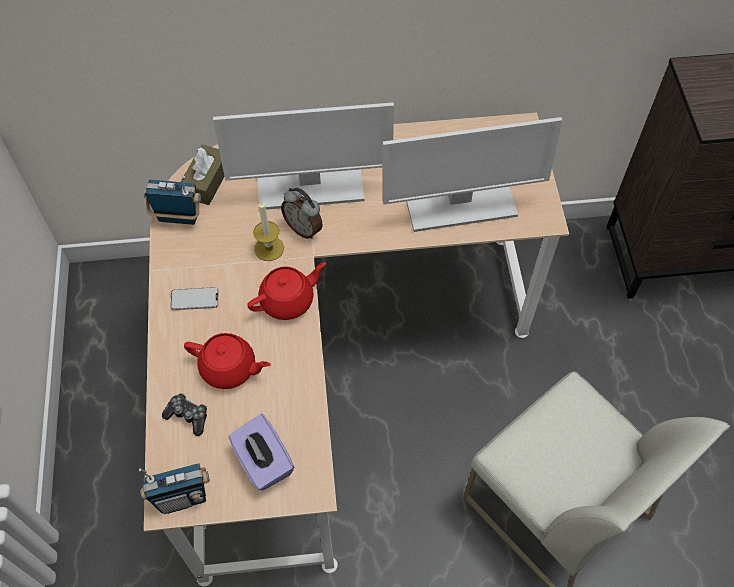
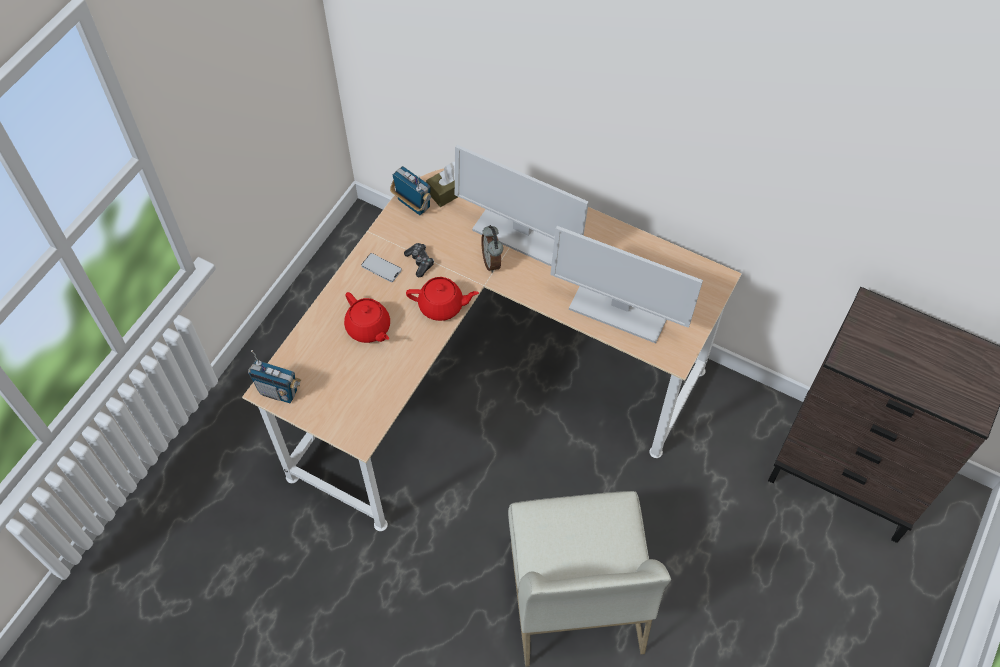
camera: 35 degrees right, 0 degrees up
game controller [162,393,207,436] -> game controller moved to [404,243,434,277]
purple tissue box [229,414,295,490] -> none
candle [253,201,284,261] -> none

